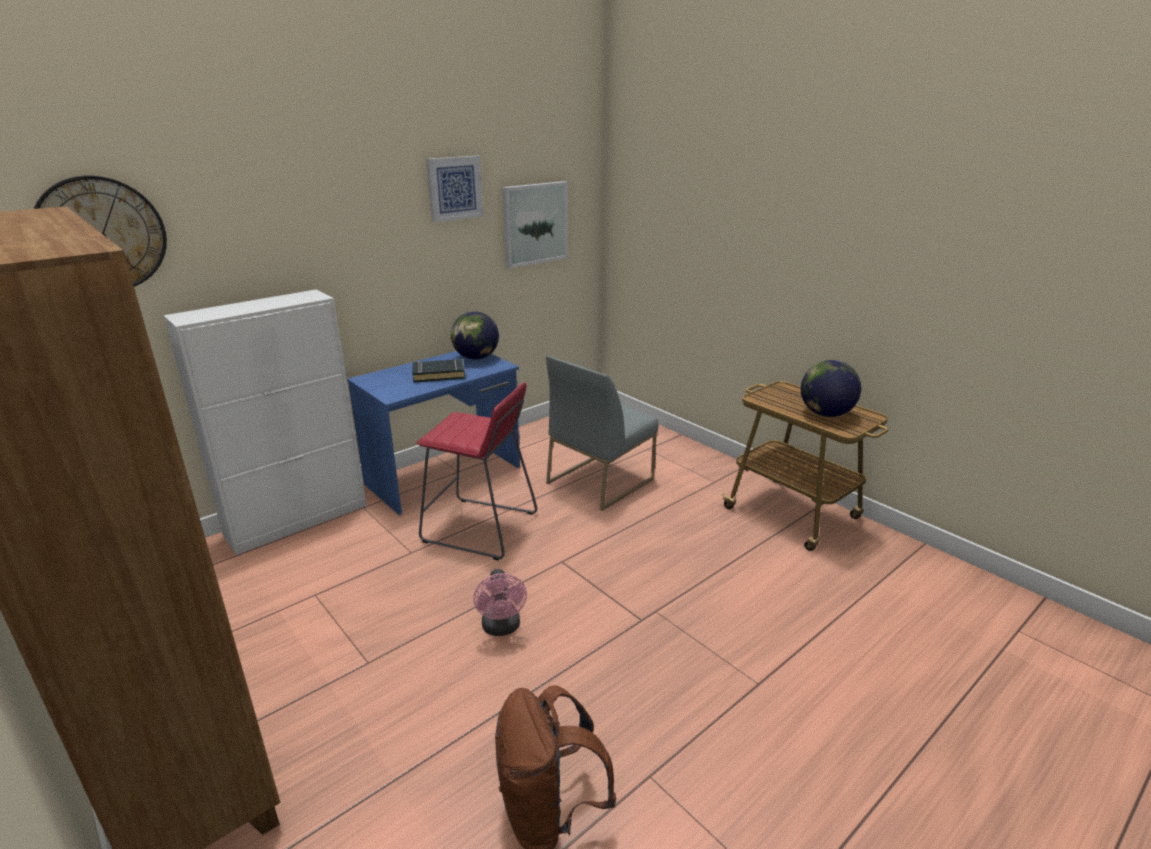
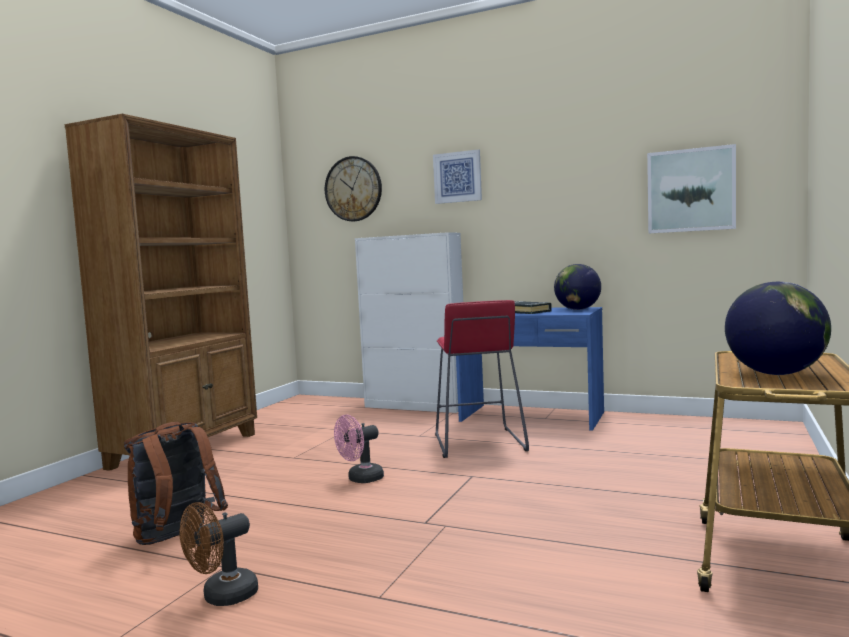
camera: 65 degrees right, 20 degrees down
picture [426,156,484,223] -> picture moved to [433,149,482,204]
grey chair [546,356,658,511] -> none
none -> brown fan [179,502,258,606]

